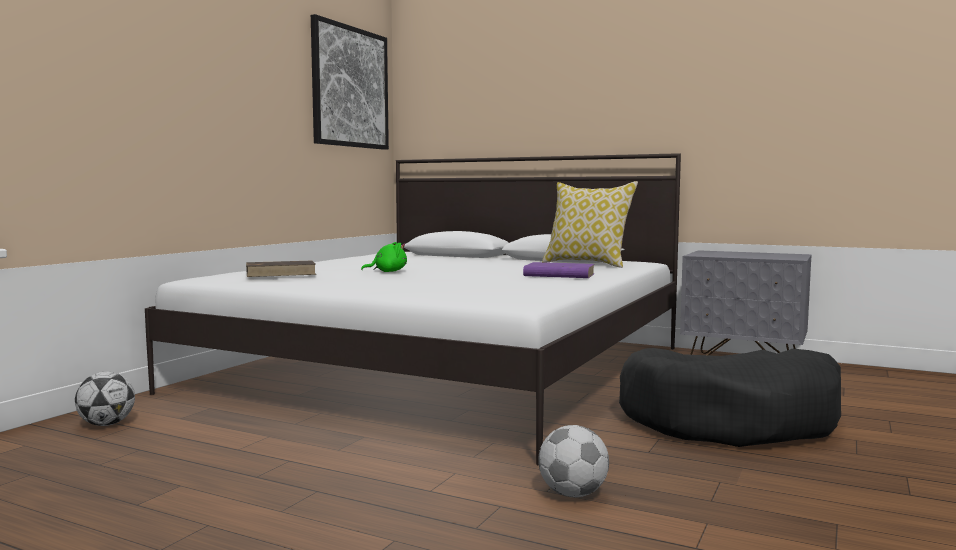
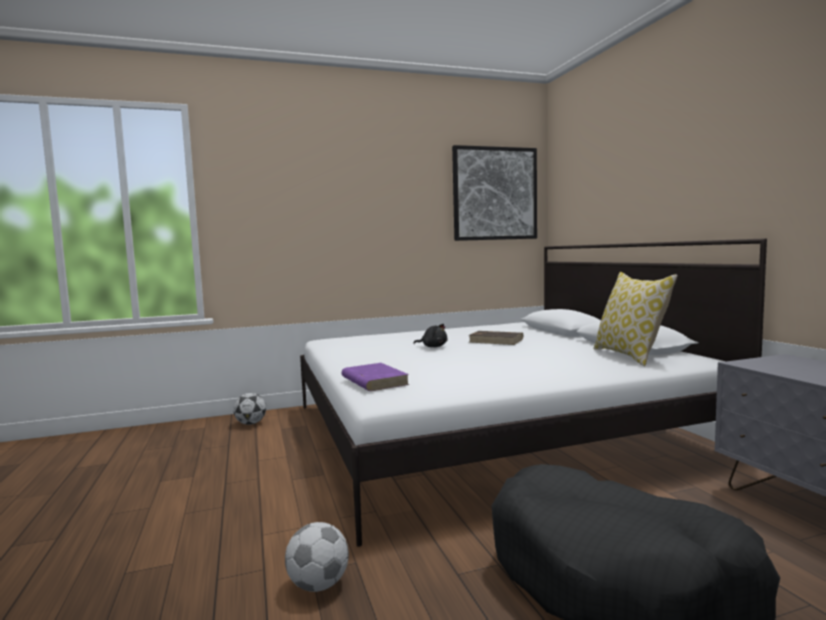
camera: 45 degrees right, 0 degrees up
brown book [246,261,316,277] -> brown book moved to [469,331,523,345]
green plush toy [361,242,407,272] -> black plush toy [413,324,447,347]
purple book [523,262,594,278] -> purple book moved to [342,363,409,391]

